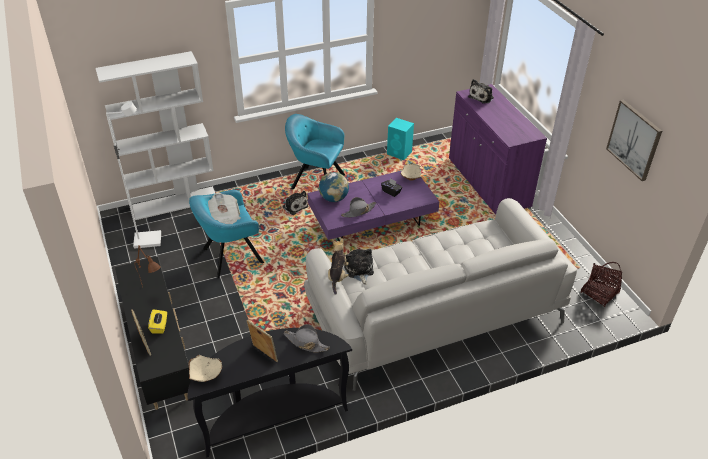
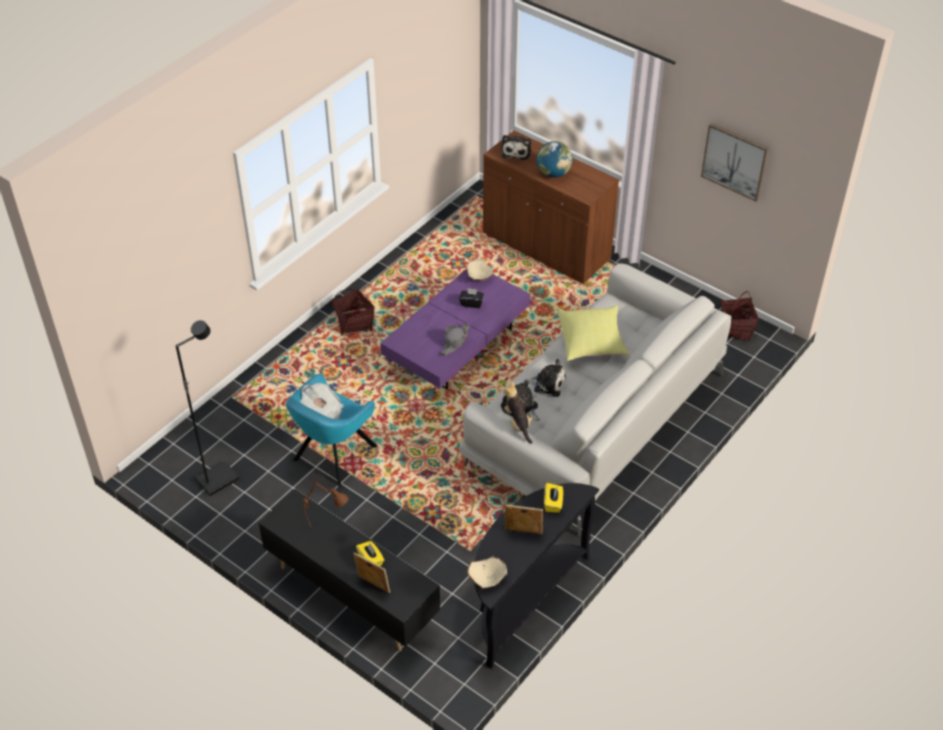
camera: 30 degrees left, 5 degrees up
white bookcase [96,51,215,220] -> none
white floor lamp [106,102,161,248] -> black floor lamp [175,320,239,496]
plush toy [283,191,308,215] -> plush toy moved to [524,359,566,397]
grey hat [283,324,330,352] -> yellow tissue box [544,483,563,513]
turquoise armchair [285,114,345,190] -> basket [331,289,374,336]
globe [319,172,349,202] -> globe moved to [537,141,573,178]
turquoise speaker [387,118,414,160] -> none
purple cabinet [449,84,547,215] -> brown cabinet [483,130,619,284]
none -> yellow pillow [558,306,629,361]

